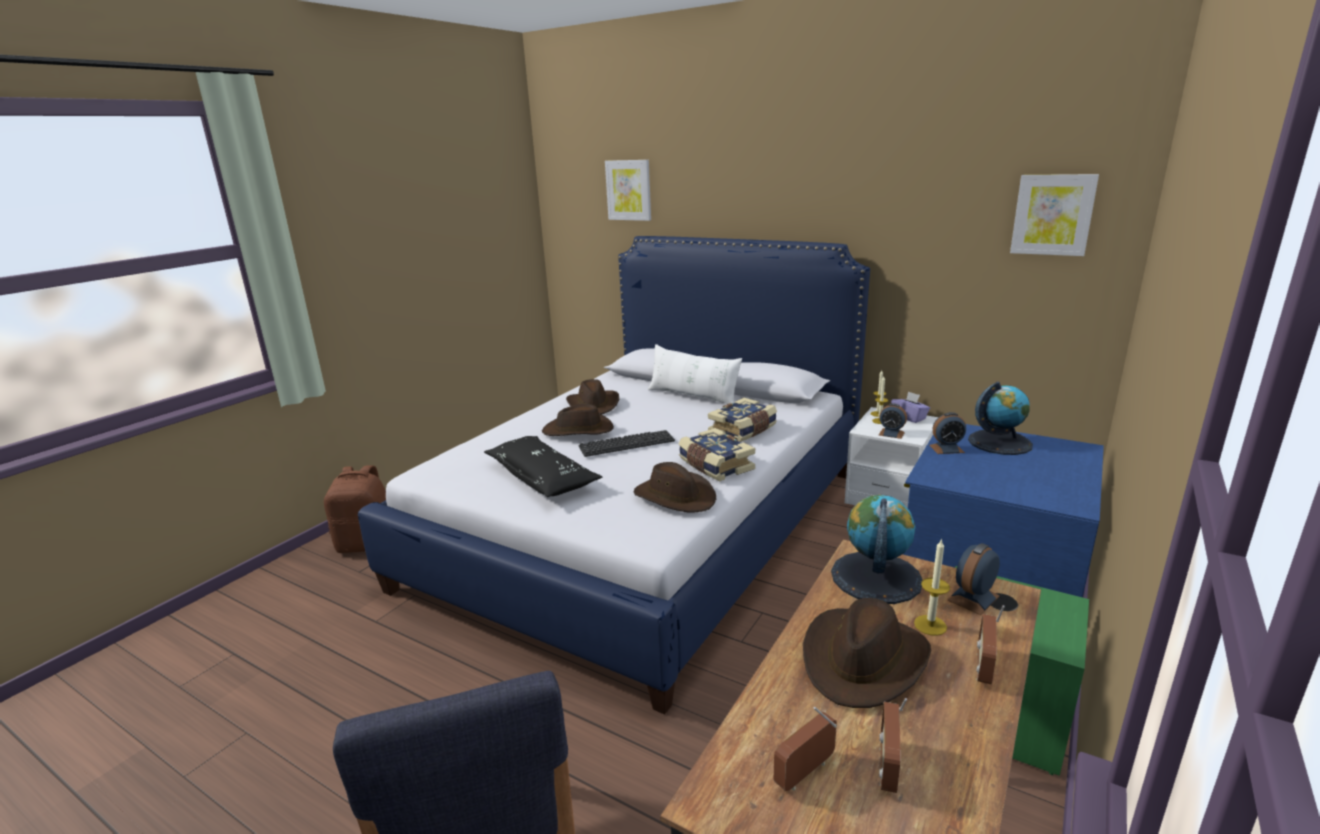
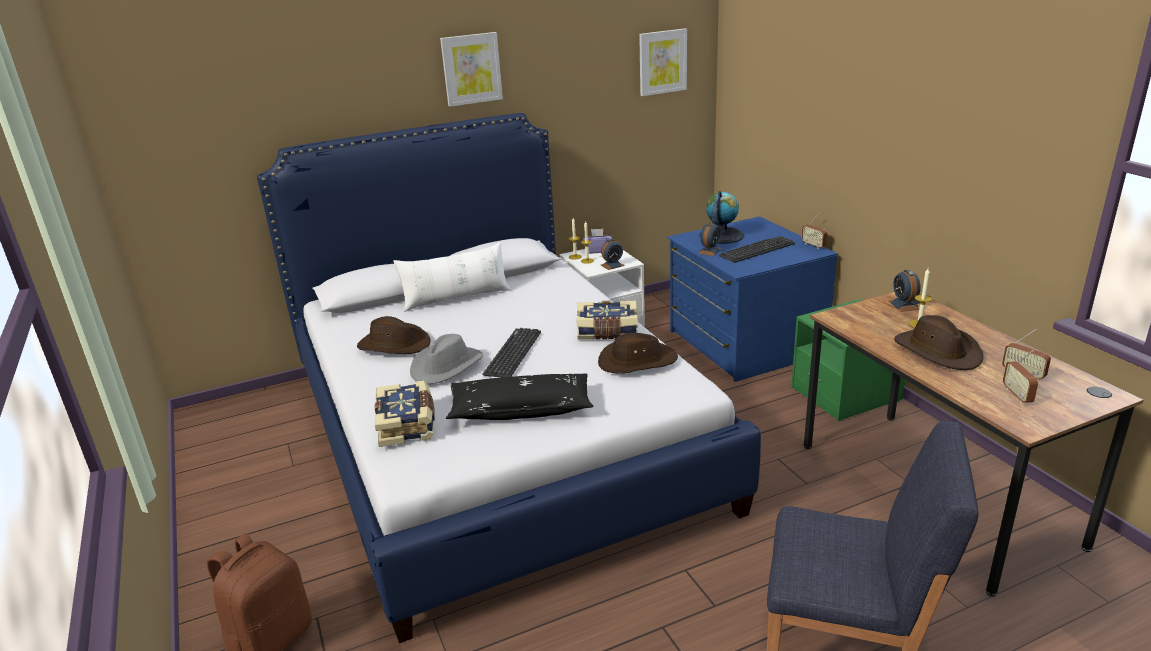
camera: 55 degrees left, 5 degrees up
brown hat [542,404,614,436] -> grey hat [410,334,483,384]
picture [605,160,651,221] -> picture moved to [440,32,503,107]
book [708,398,777,442] -> book moved to [375,380,435,447]
globe [831,495,923,604] -> none
radio [976,605,1005,685] -> radio moved to [801,213,827,249]
none -> keyboard [719,236,795,263]

